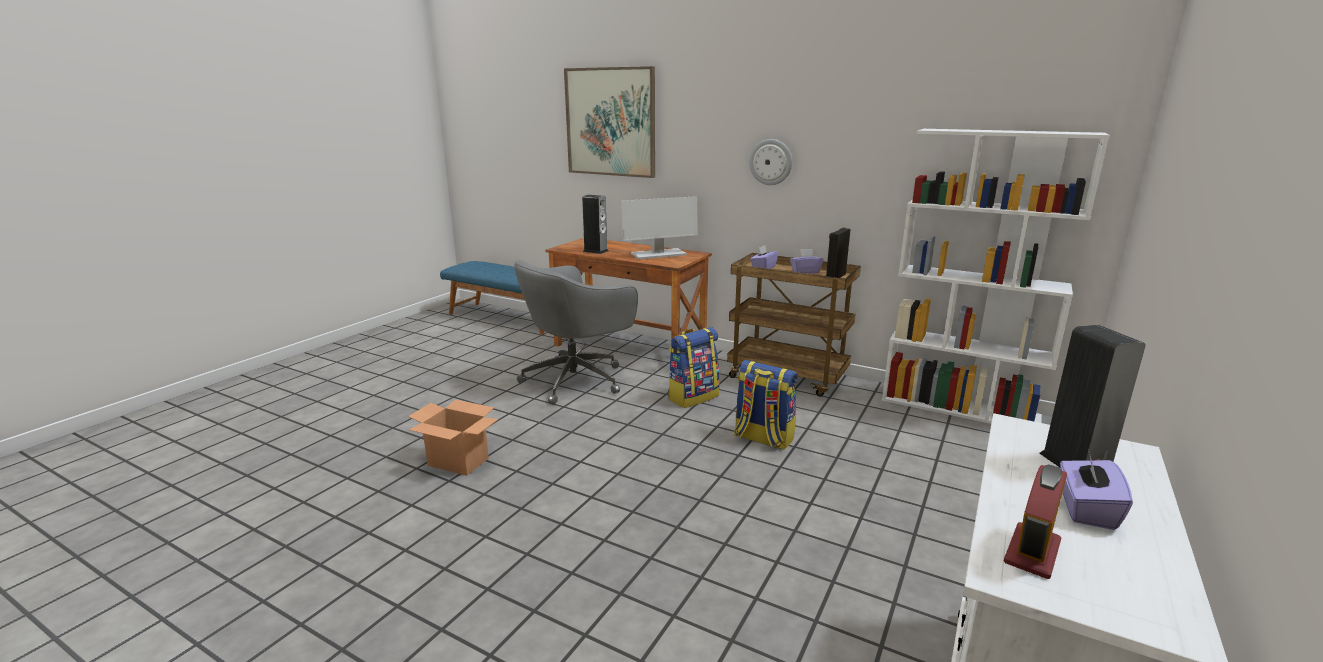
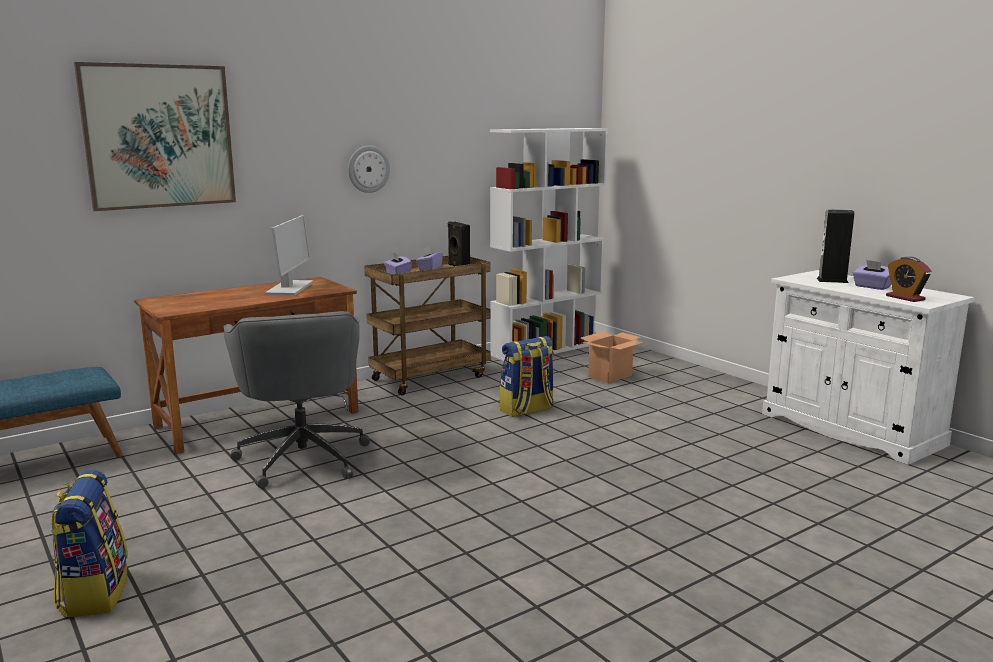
camera: 65 degrees left, 5 degrees down
cardboard box [408,400,498,476] -> cardboard box moved to [581,331,644,383]
speaker [582,195,609,254] -> none
backpack [668,327,720,408] -> backpack moved to [51,470,128,617]

